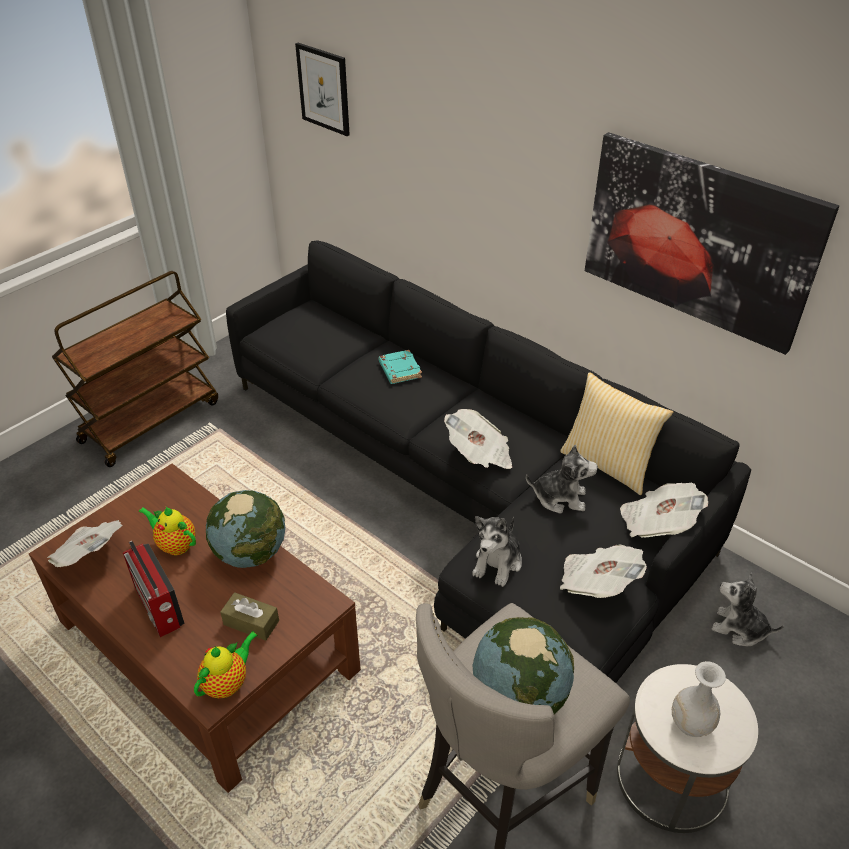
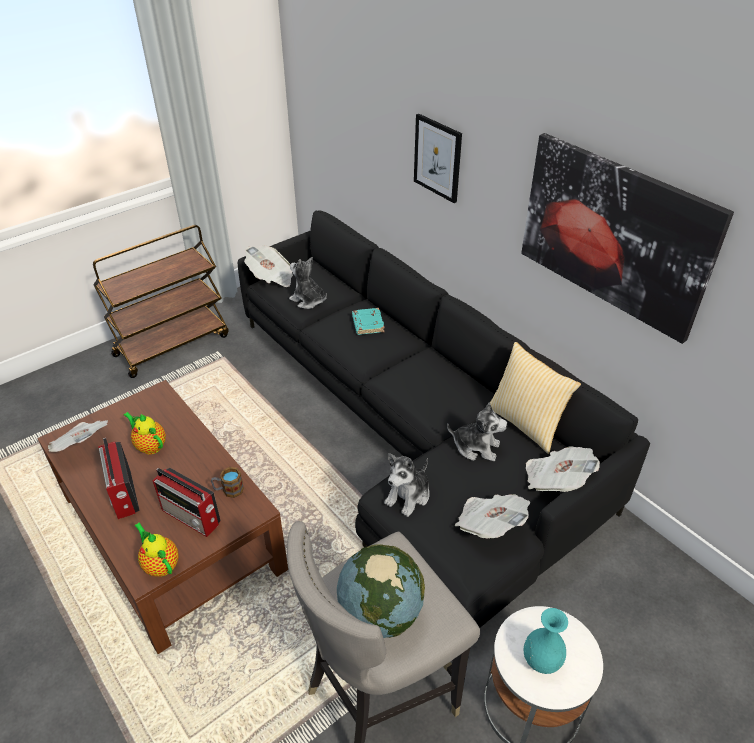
camera: 10 degrees right, 0 degrees up
teapot [194,631,257,698] -> teapot turned 90 degrees counterclockwise [134,522,179,577]
globe [206,490,286,568] -> none
brown tissue box [220,592,279,641] -> radio [153,468,221,537]
picture [295,43,350,136] -> picture moved to [414,114,462,203]
newspaper [444,409,512,469] -> newspaper moved to [245,245,293,287]
white vase [672,661,726,737] -> turquoise vase [524,608,568,674]
plush toy [712,572,784,646] -> plush toy moved to [289,257,327,309]
none -> mug [211,467,244,498]

